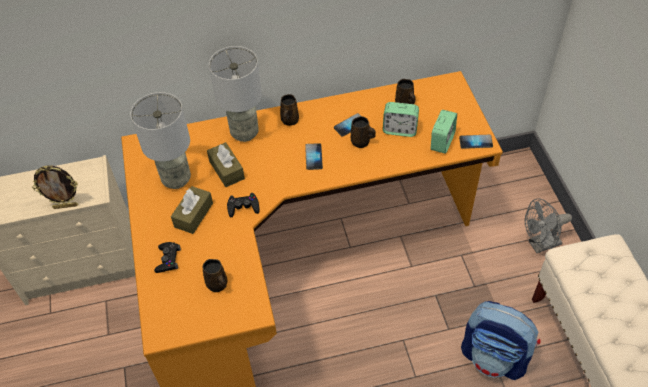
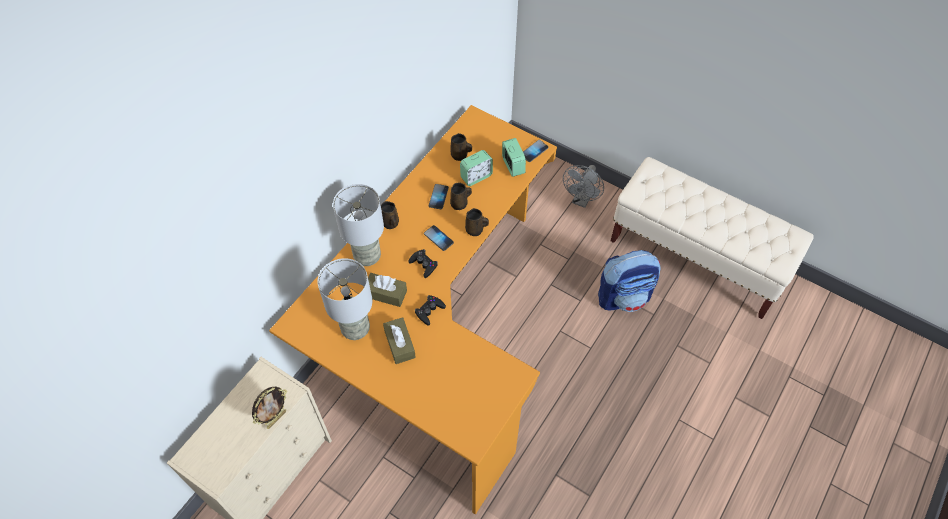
camera: 45 degrees left, 5 degrees up
black game controller [154,242,181,273] -> black game controller moved to [408,249,438,278]
brown mug [203,259,227,292] -> brown mug moved to [465,208,489,236]

